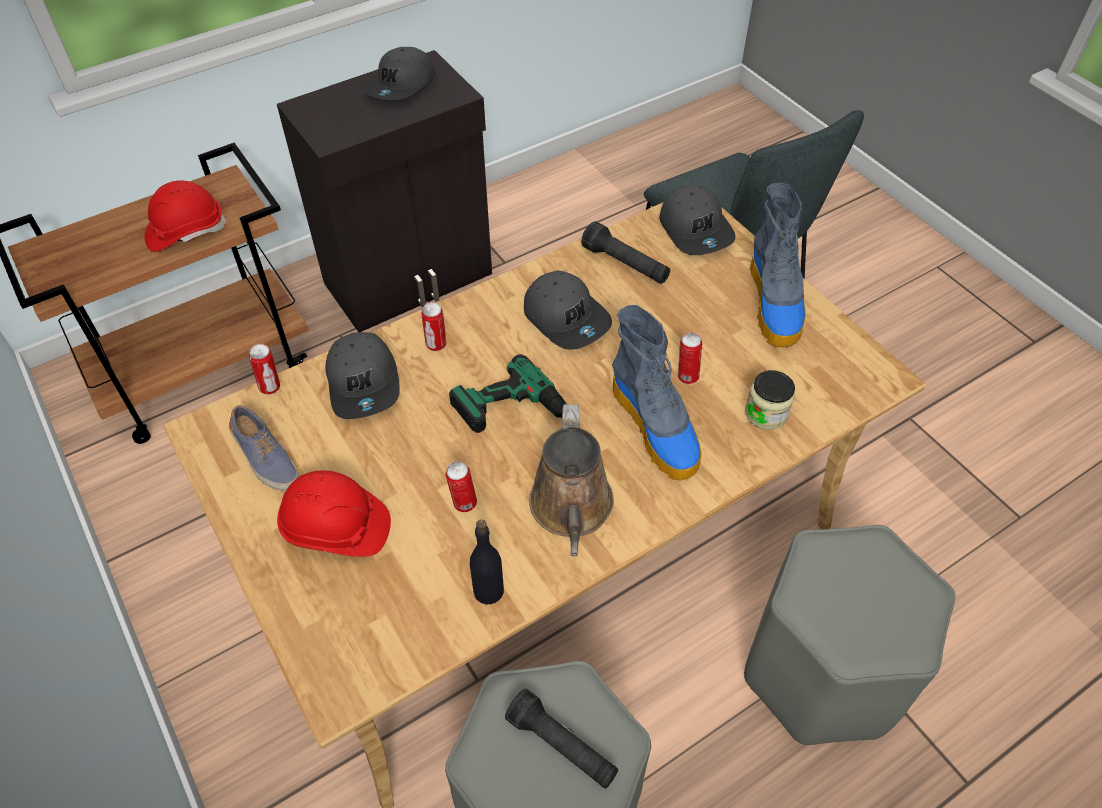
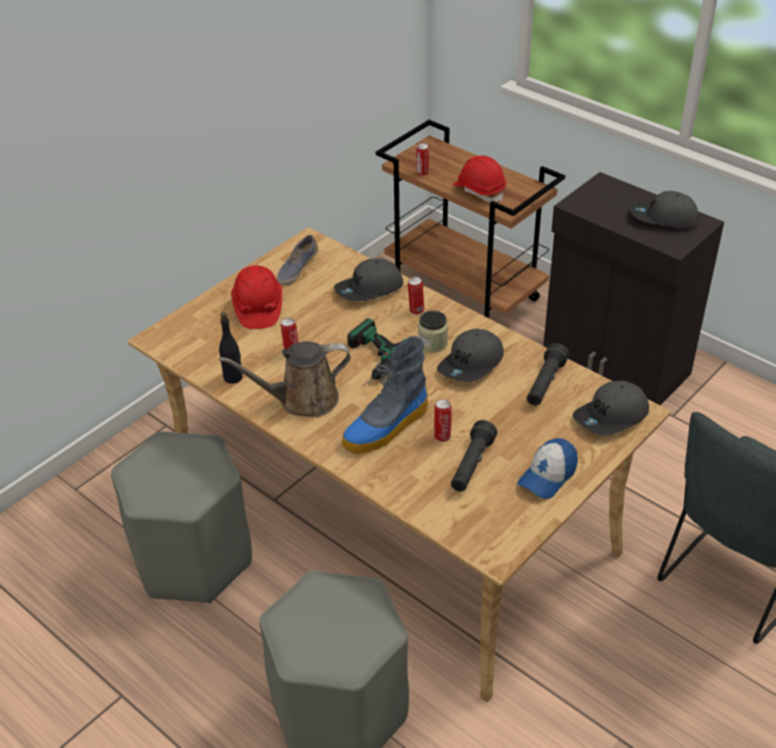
camera: 75 degrees right, 10 degrees down
can [249,344,280,395] -> can moved to [417,143,429,176]
black flashlight [505,689,618,788] -> black flashlight moved to [451,420,497,492]
jar [745,370,795,430] -> jar moved to [418,310,448,352]
boot [750,182,806,347] -> cap [517,438,578,499]

